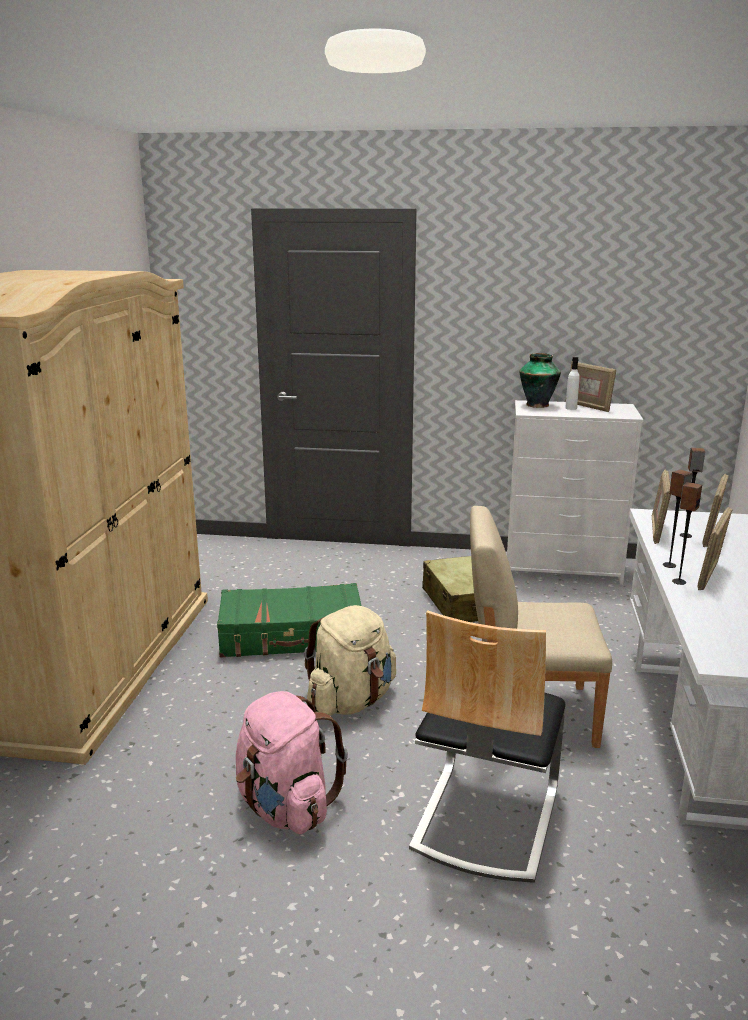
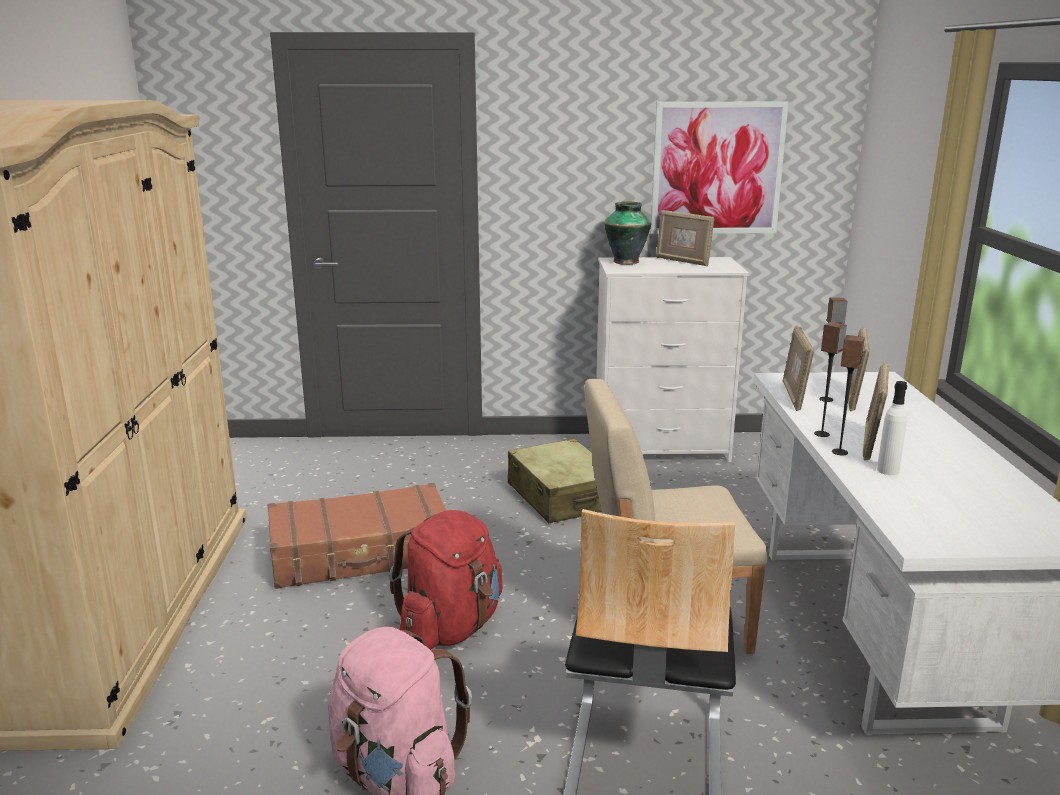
camera: 10 degrees left, 0 degrees up
green suitcase [217,583,361,658] -> brown suitcase [268,483,446,589]
beige backpack [304,605,396,716] -> red backpack [389,510,502,650]
white bottle [565,357,580,410] -> white bottle moved to [877,381,907,475]
none -> picture [651,102,789,234]

